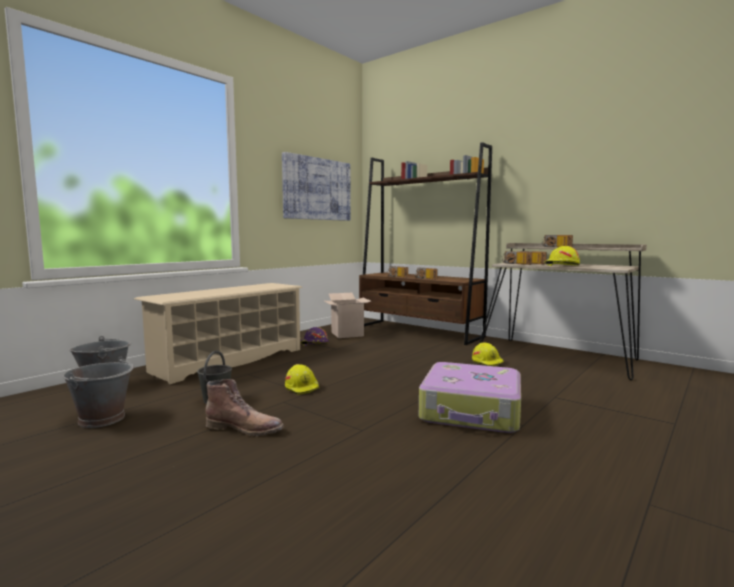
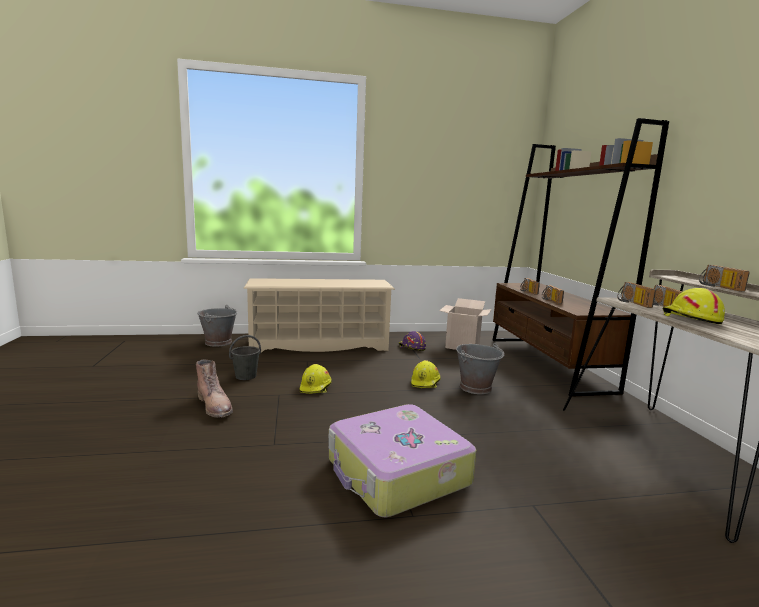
camera: 40 degrees right, 5 degrees up
grey bucket [63,357,134,428] -> grey bucket moved to [456,343,505,394]
picture [282,152,351,221] -> none
yellow hard hat [472,342,504,366] -> yellow hard hat moved to [411,360,440,388]

